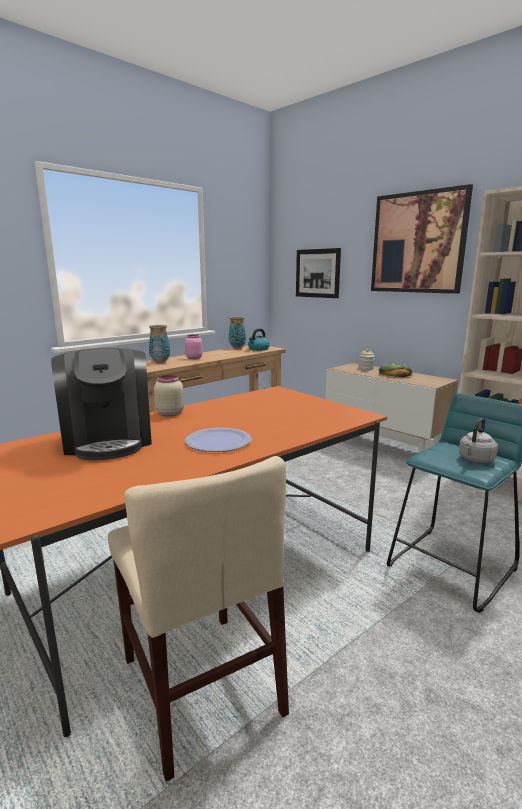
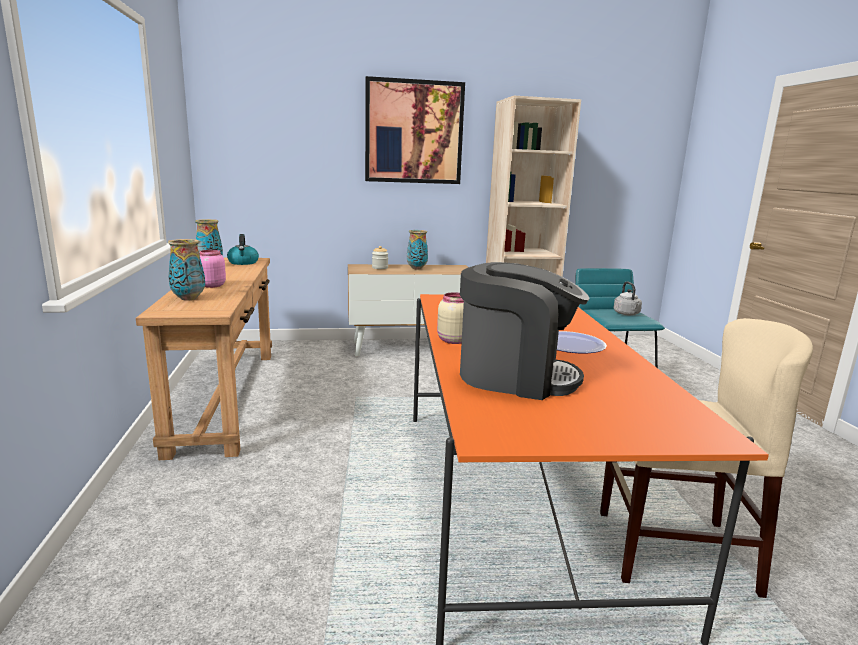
camera: 55 degrees left, 0 degrees up
picture [296,248,341,298] -> none
bread [379,363,412,377] -> vase [407,230,428,269]

